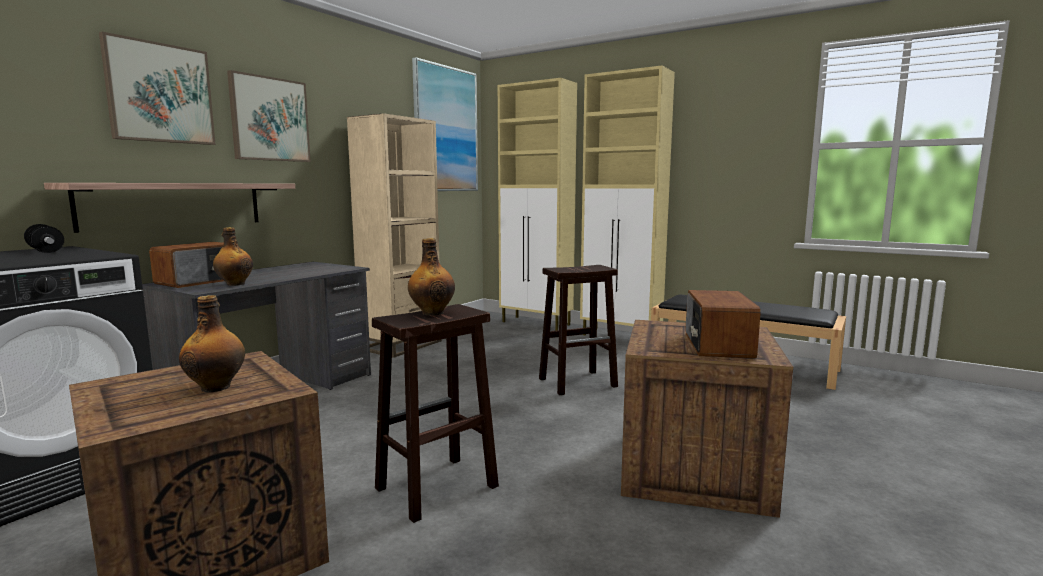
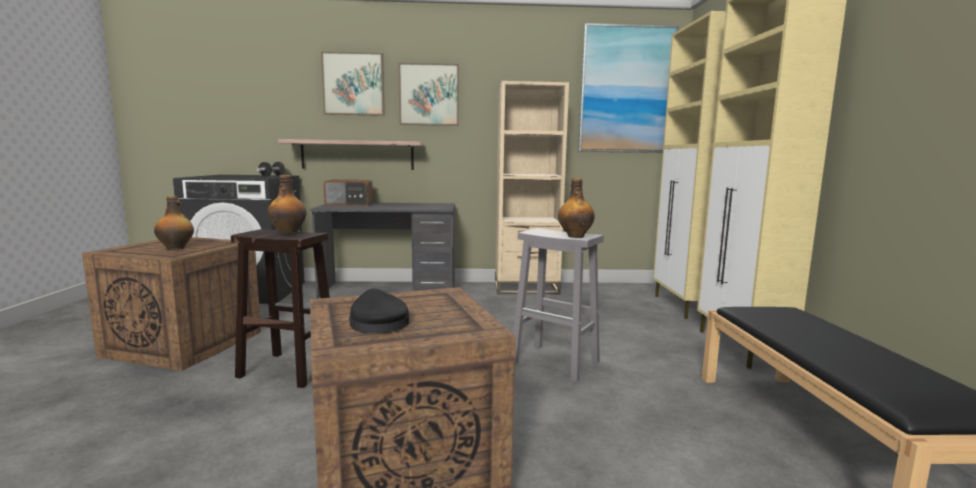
camera: 55 degrees right, 0 degrees up
bottle [213,227,253,286] -> bottle moved to [558,178,595,238]
brown stool [539,265,618,395] -> grey stool [513,228,604,383]
radio [686,290,761,358] -> black cap [349,288,409,333]

